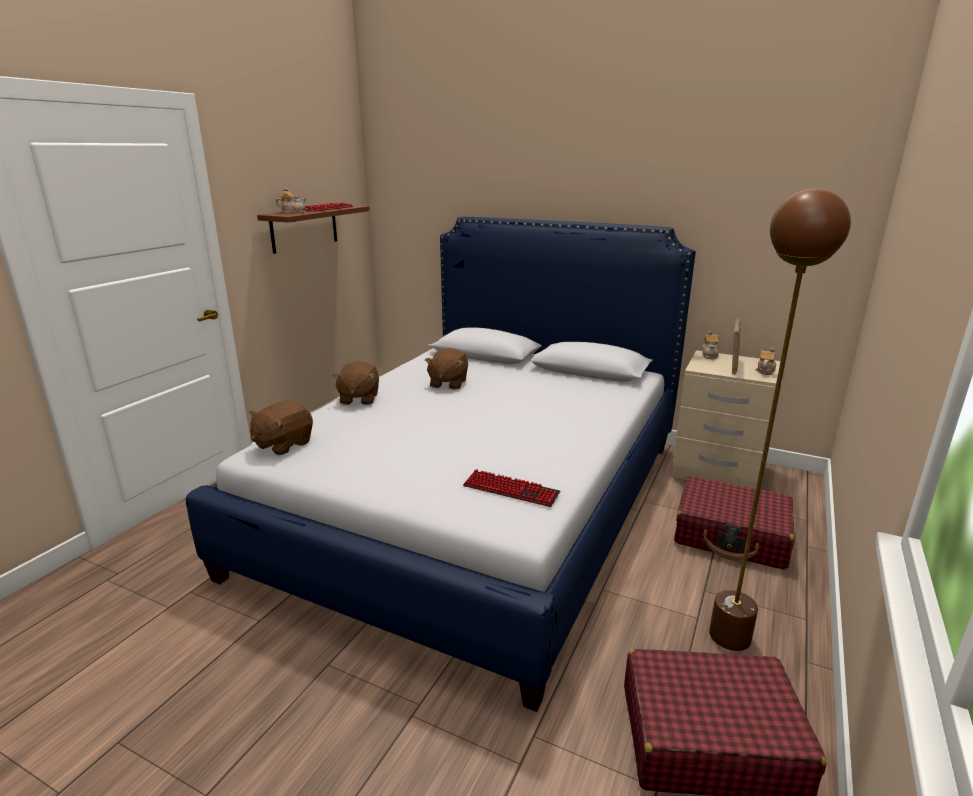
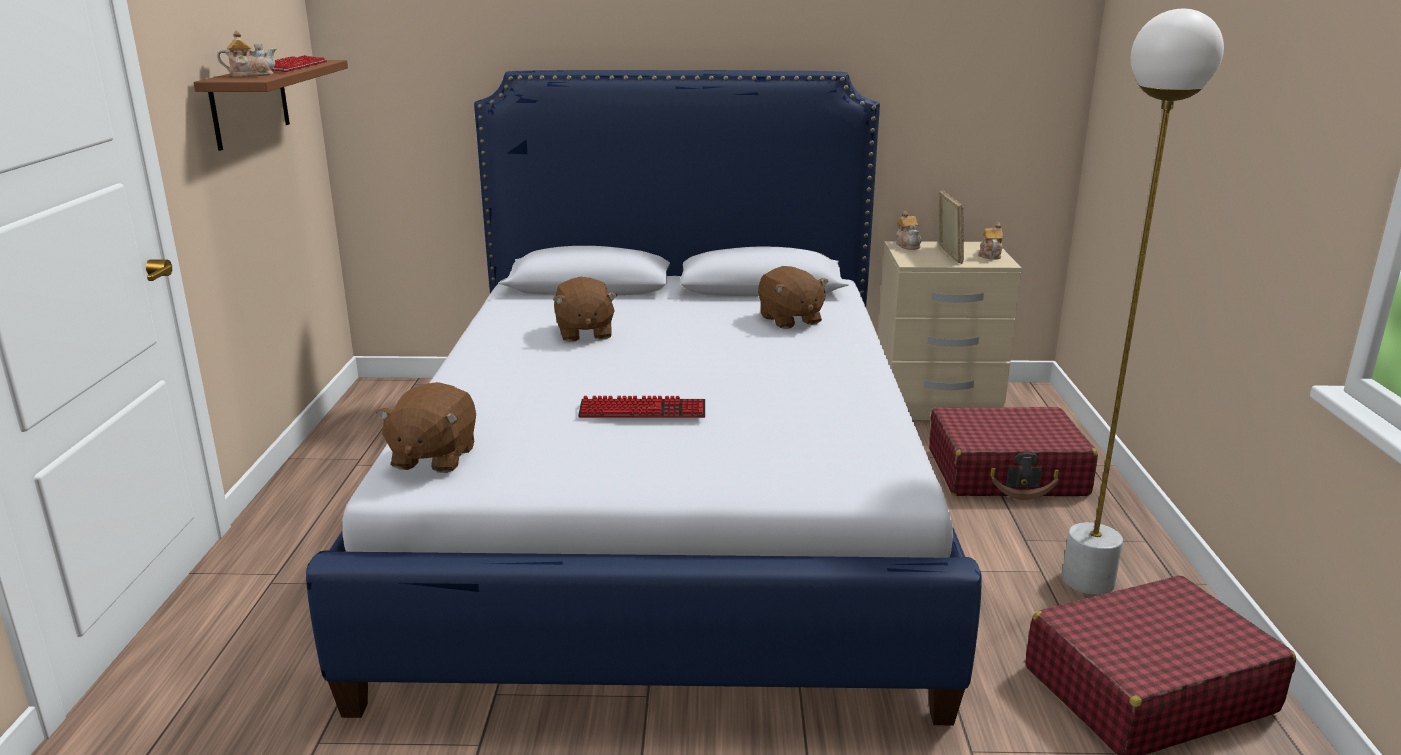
camera: 25 degrees left, 0 degrees up
brown plush toy [333,361,379,405] -> brown plush toy moved to [758,266,829,329]
keyboard [463,469,560,507] -> keyboard moved to [578,396,705,418]
brown floor lamp [709,188,851,651] -> white floor lamp [1062,8,1224,595]

